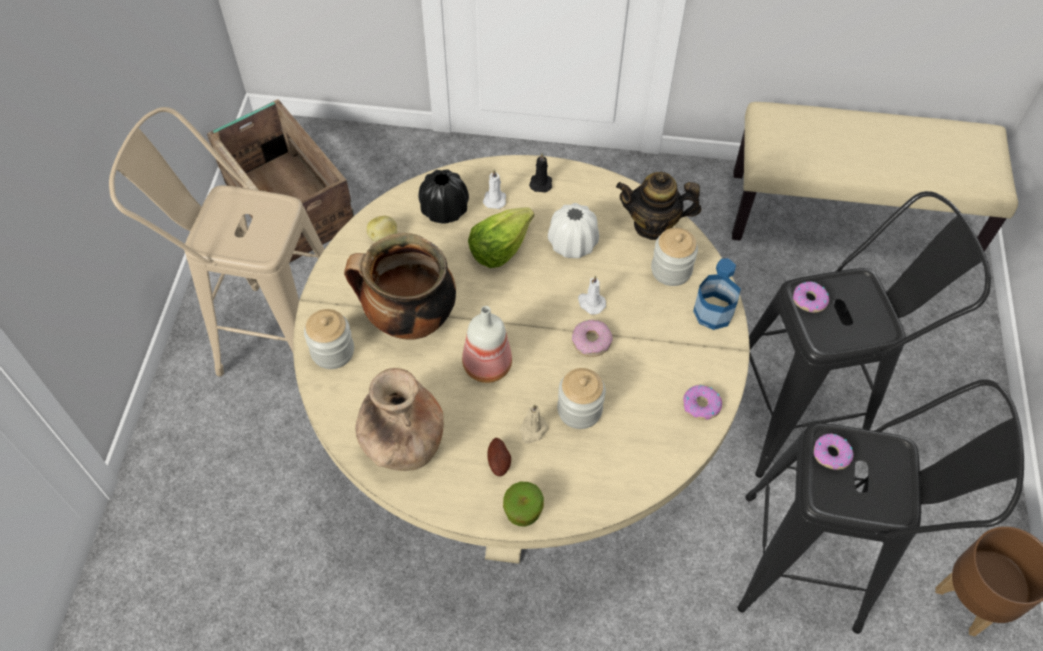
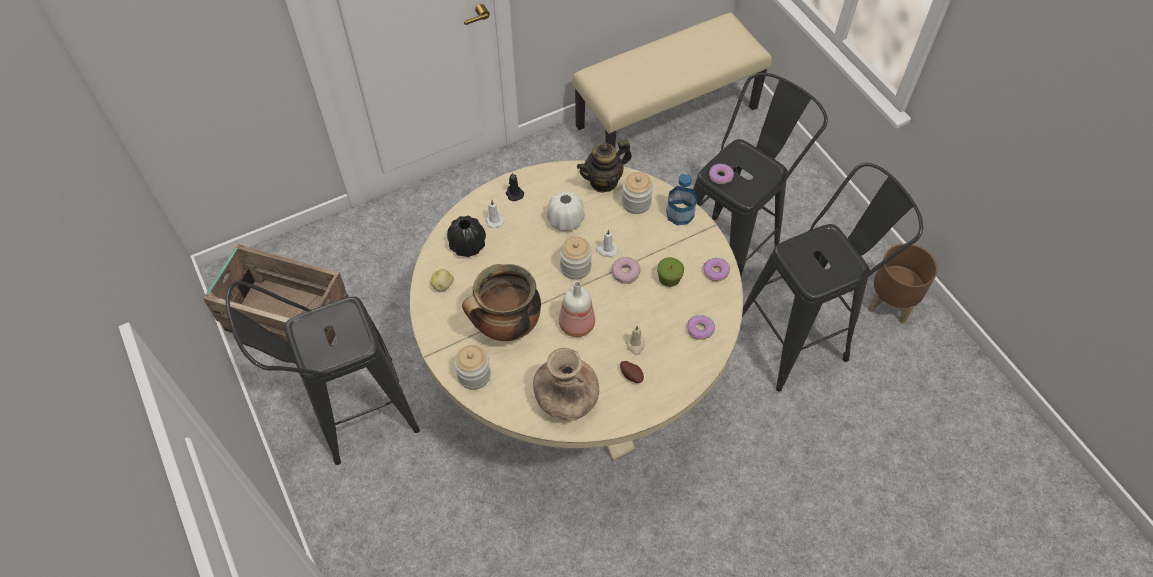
camera: 35 degrees left, 0 degrees up
beige stool [109,107,325,377] -> black stool [225,281,420,465]
lettuce [468,207,534,268] -> none
apple [503,482,544,527] -> apple moved to [657,257,684,287]
jar [557,368,606,429] -> jar moved to [560,236,592,280]
donut [814,434,854,470] -> donut moved to [687,315,715,340]

